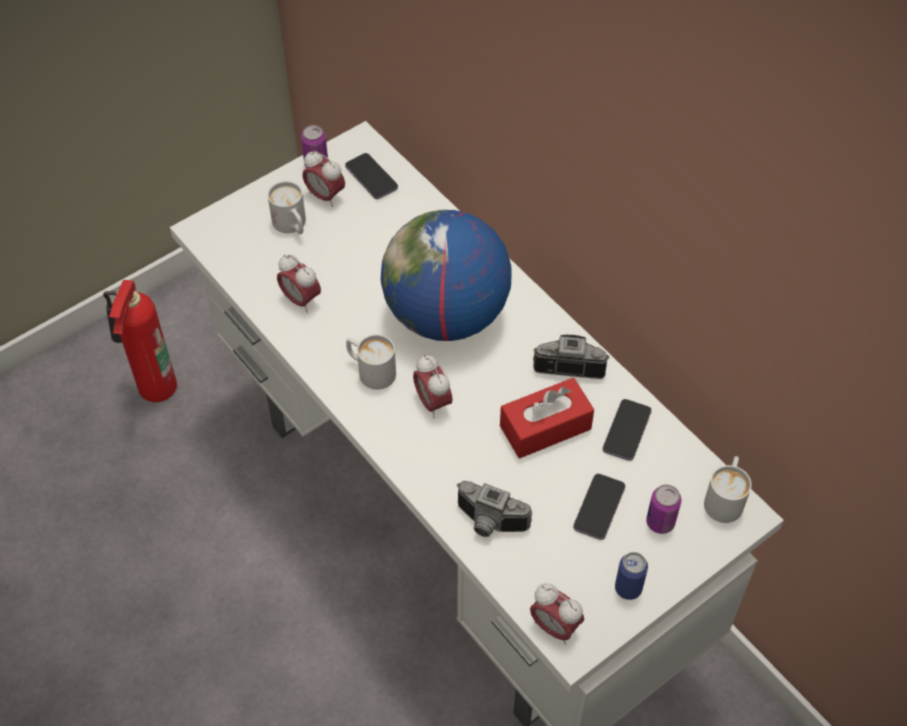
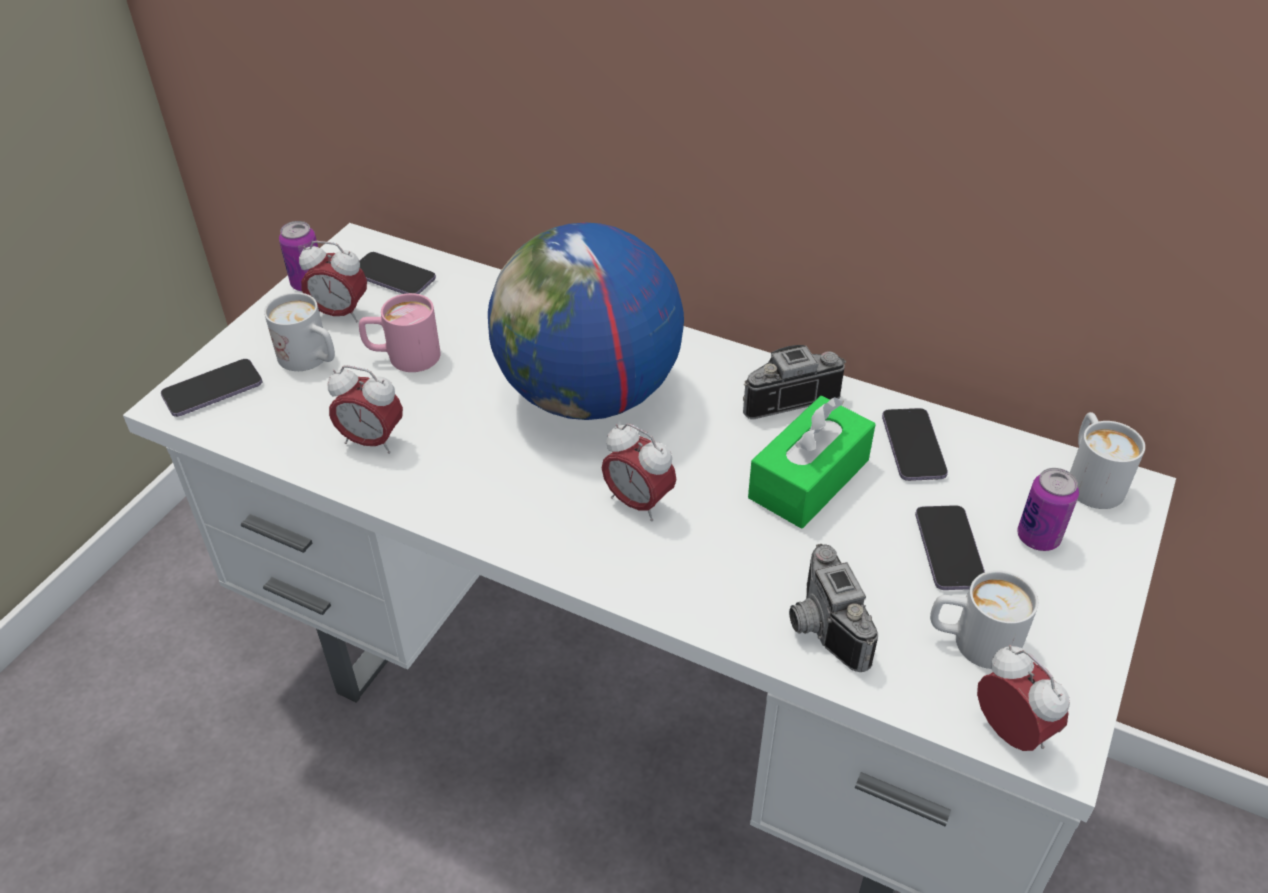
camera: 25 degrees left, 10 degrees down
fire extinguisher [103,280,177,402] -> none
white mug [346,334,396,390] -> white mug moved to [930,570,1038,669]
camera [457,481,533,537] -> camera turned 75 degrees clockwise [789,544,878,672]
red tissue box [500,378,594,458] -> green tissue box [748,396,876,529]
alarm clock [530,583,584,644] -> alarm clock turned 135 degrees counterclockwise [977,645,1070,751]
can [615,552,648,600] -> none
none -> phone [161,359,262,417]
none -> pink mug [359,293,441,372]

